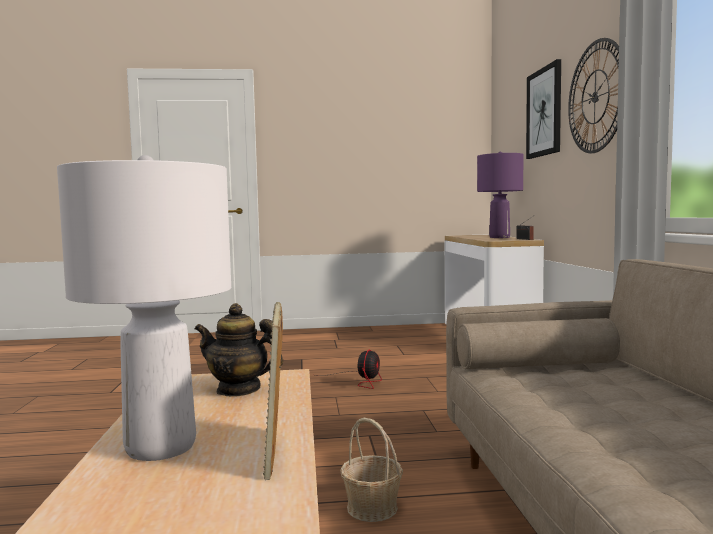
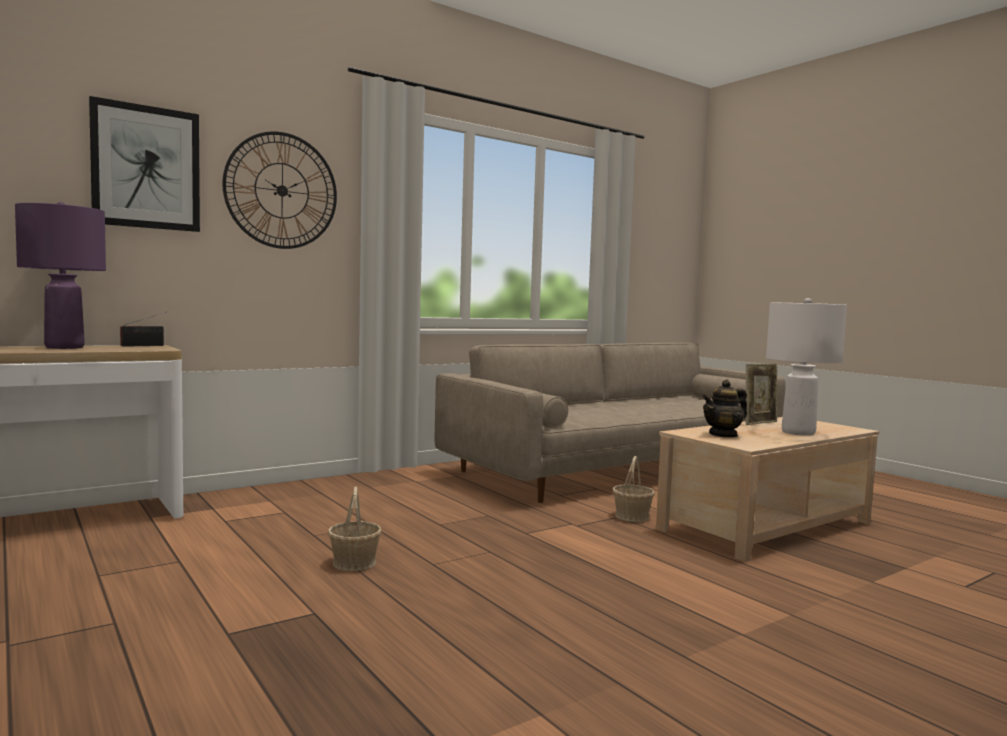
camera: 120 degrees left, 0 degrees up
teapot [195,303,283,397] -> teapot turned 75 degrees clockwise [702,379,747,438]
fan [318,350,382,389] -> basket [328,486,382,571]

